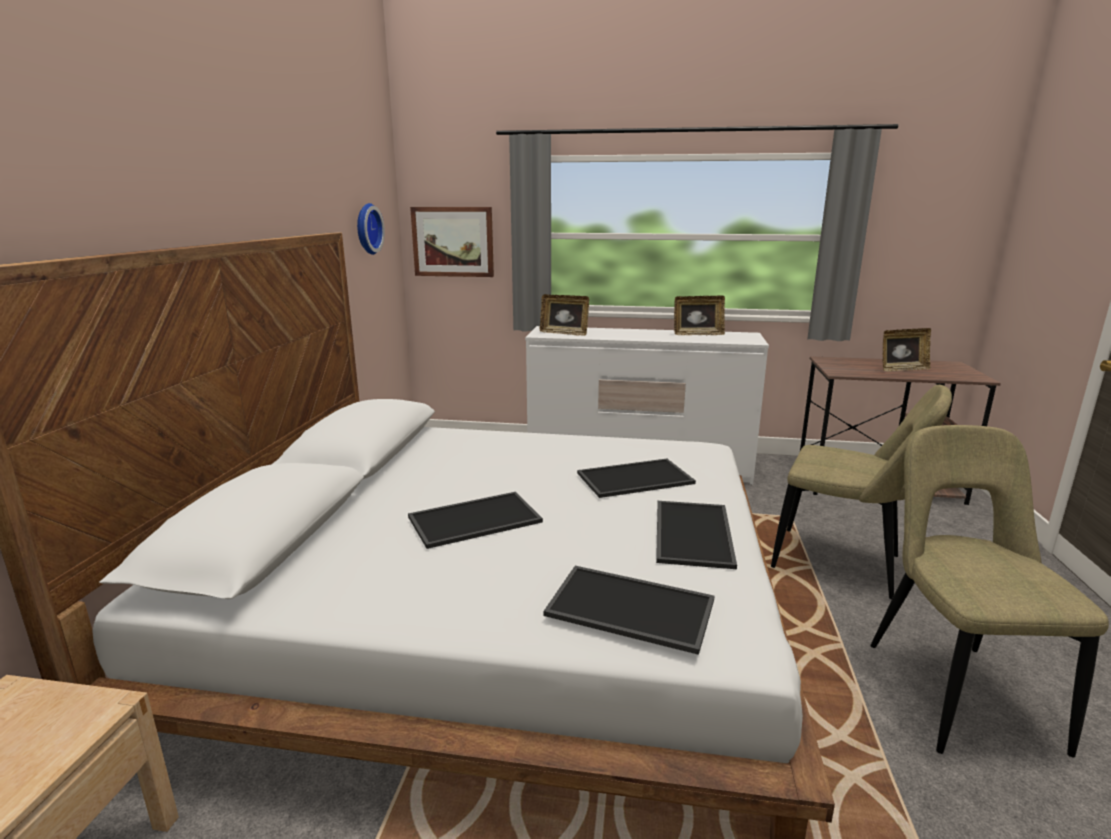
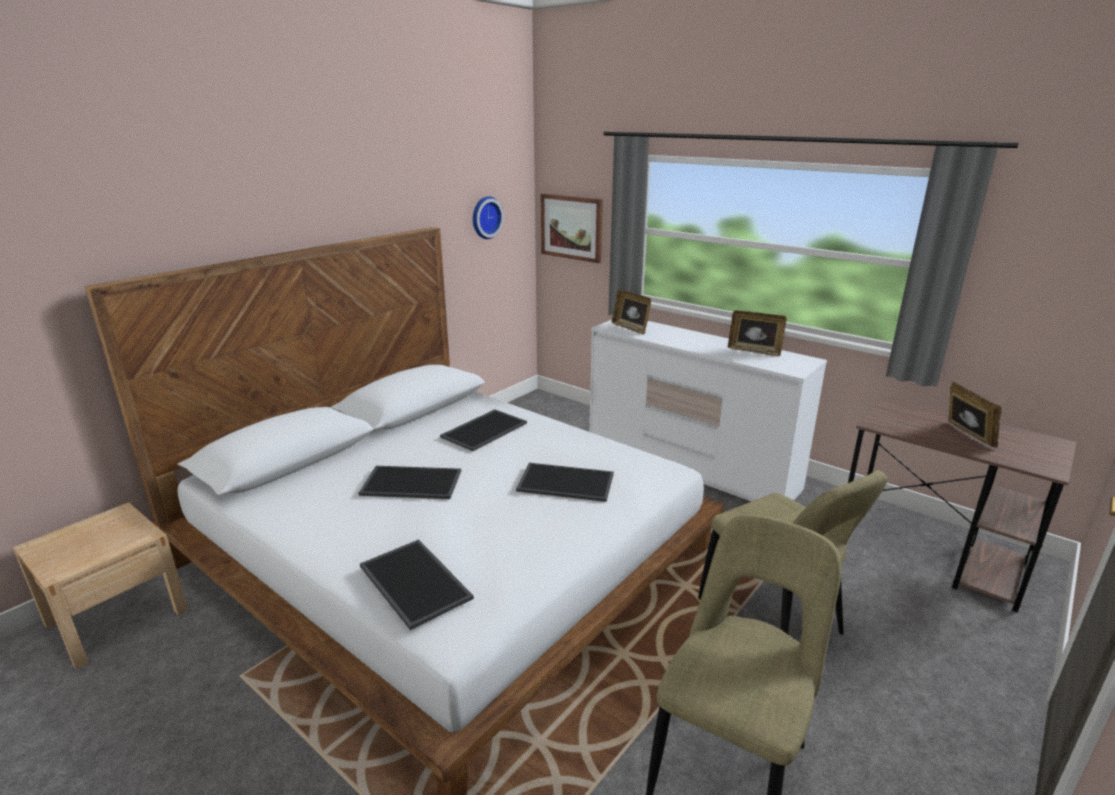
camera: 30 degrees right, 5 degrees up
tray [656,501,737,569] -> tray moved to [440,409,527,451]
picture frame [882,328,931,371] -> picture frame turned 120 degrees counterclockwise [948,382,1002,448]

